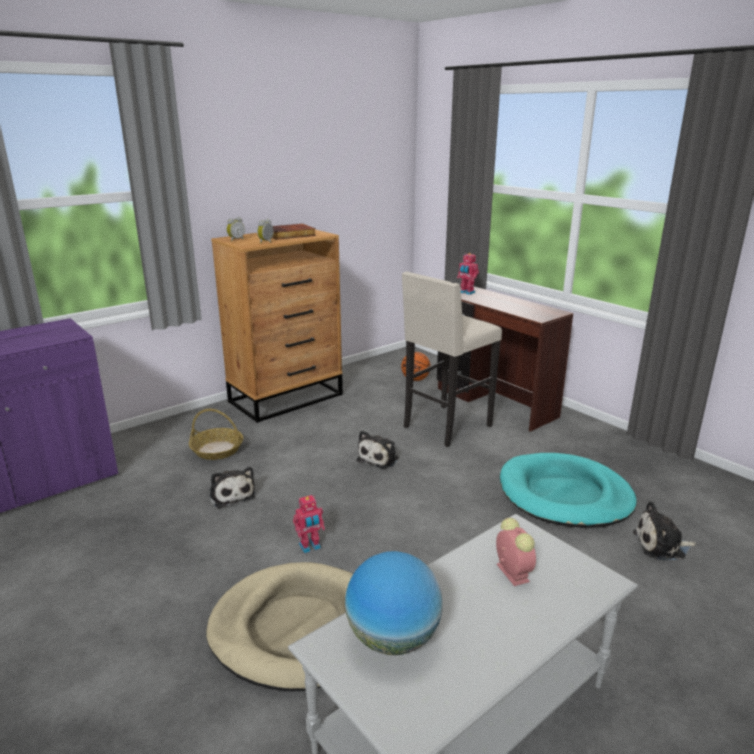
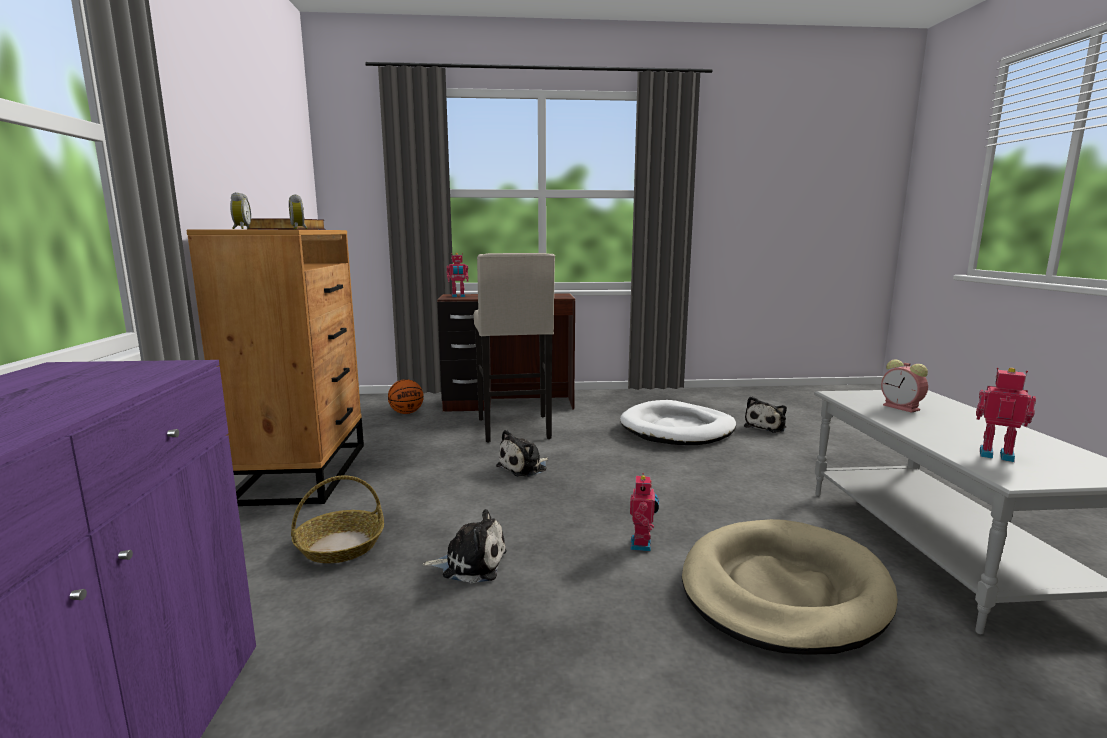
camera: 55 degrees left, 10 degrees down
globe [345,551,443,655] -> toy robot [976,368,1036,462]
plush toy [356,430,399,469] -> plush toy turned 75 degrees clockwise [496,430,548,477]
alarm clock [496,518,536,586] -> alarm clock turned 135 degrees counterclockwise [881,359,928,413]
turquoise dog bed [500,453,637,528] -> white dog bed [620,400,736,445]

